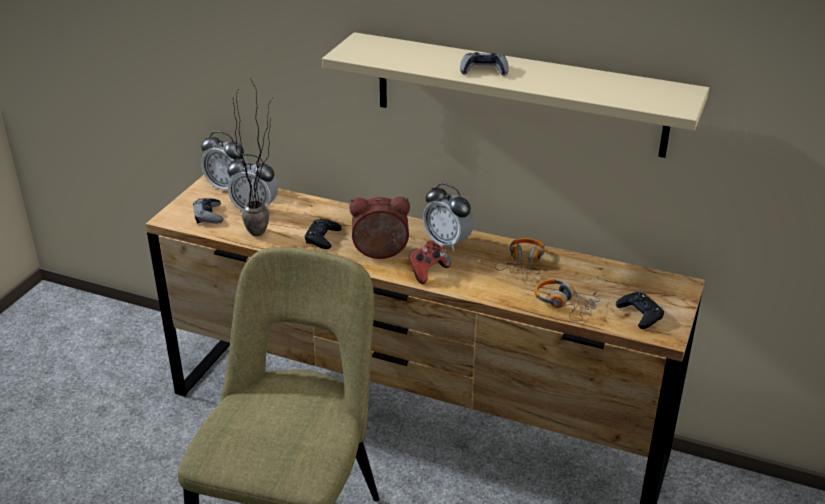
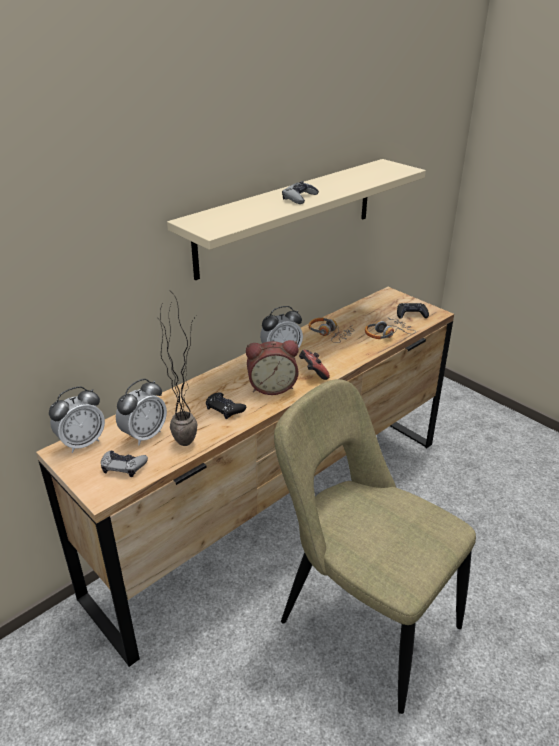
camera: 65 degrees left, 0 degrees up
alarm clock [349,197,410,259] -> alarm clock turned 120 degrees counterclockwise [246,340,299,395]

